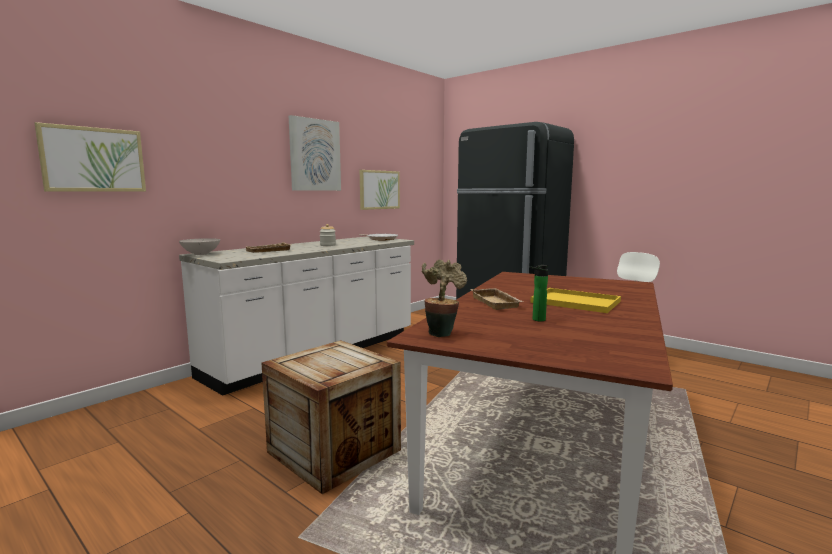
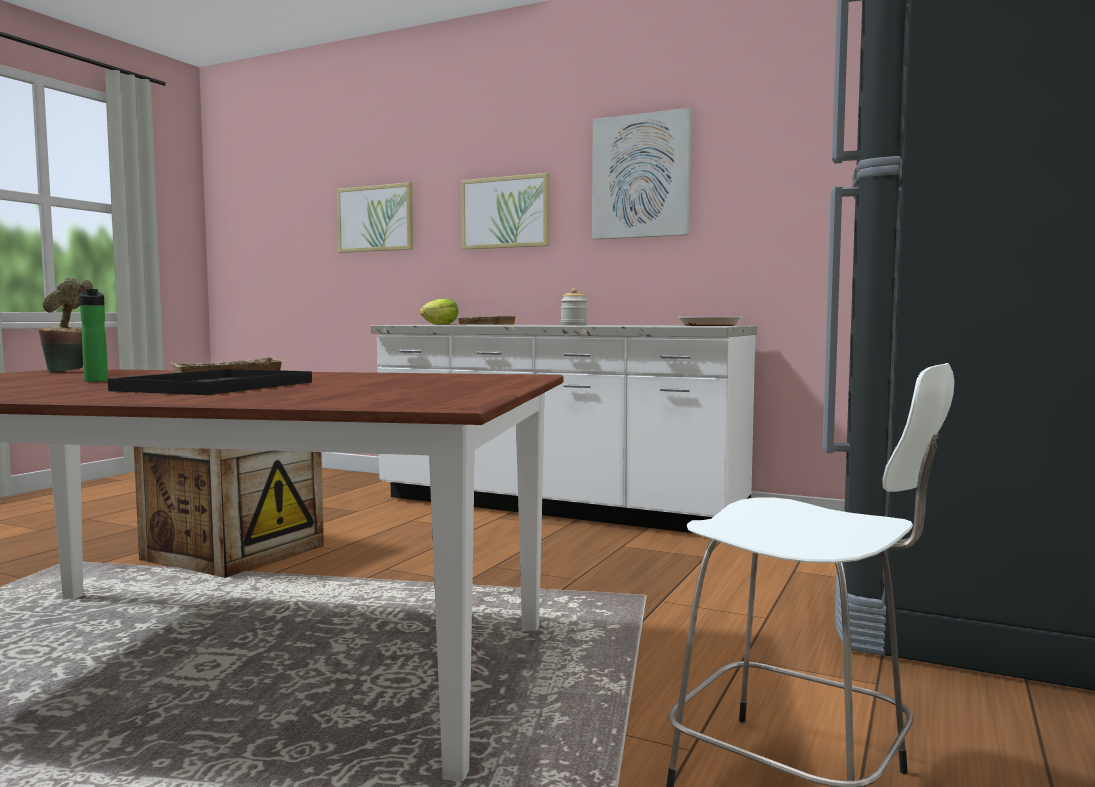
camera: 75 degrees right, 5 degrees down
white bowl [179,238,220,255] -> lettuce [419,299,458,324]
picture [360,170,400,210] -> picture moved to [461,173,549,250]
yellow tray [530,288,621,313] -> black tray [108,369,312,395]

